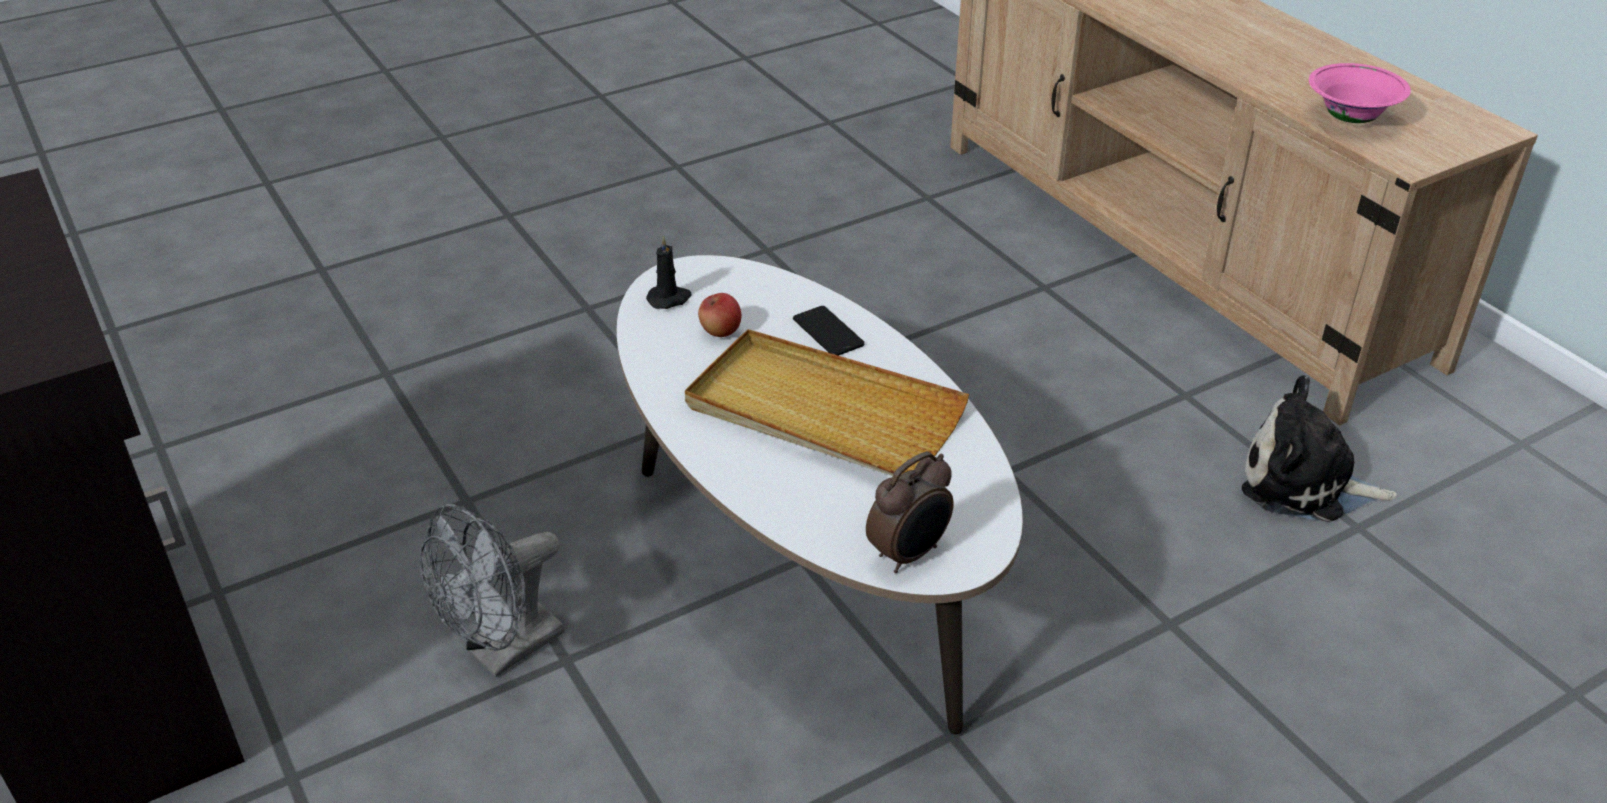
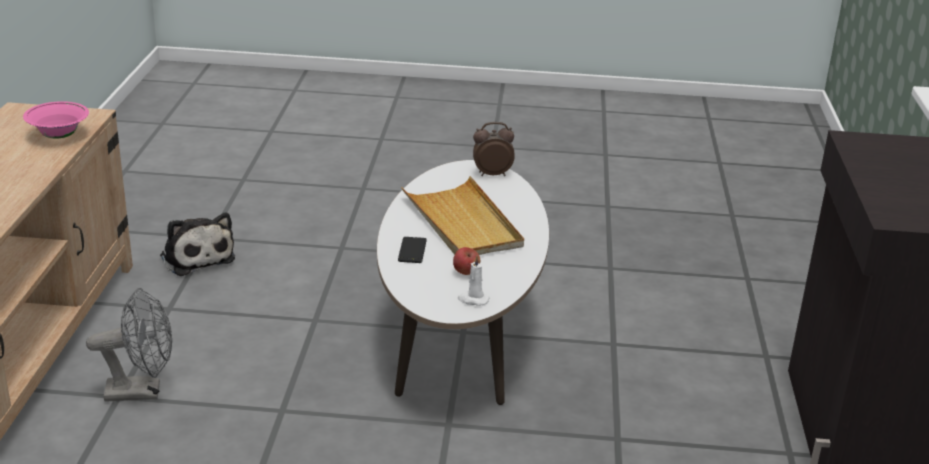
camera: 145 degrees left, 10 degrees down
grey fan [419,504,565,677] -> grey fan moved to [86,288,172,402]
black candle [646,235,692,309] -> white candle [458,255,489,306]

